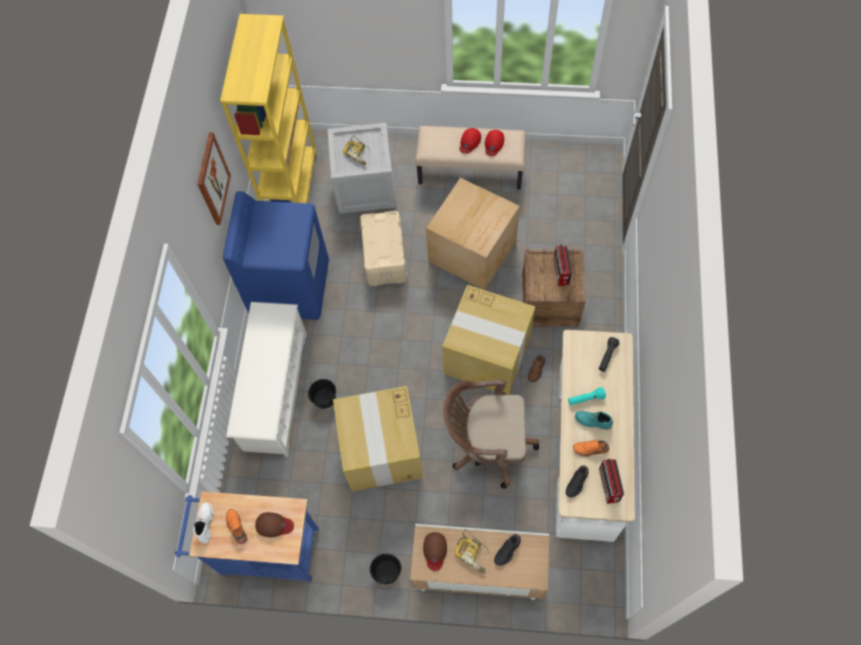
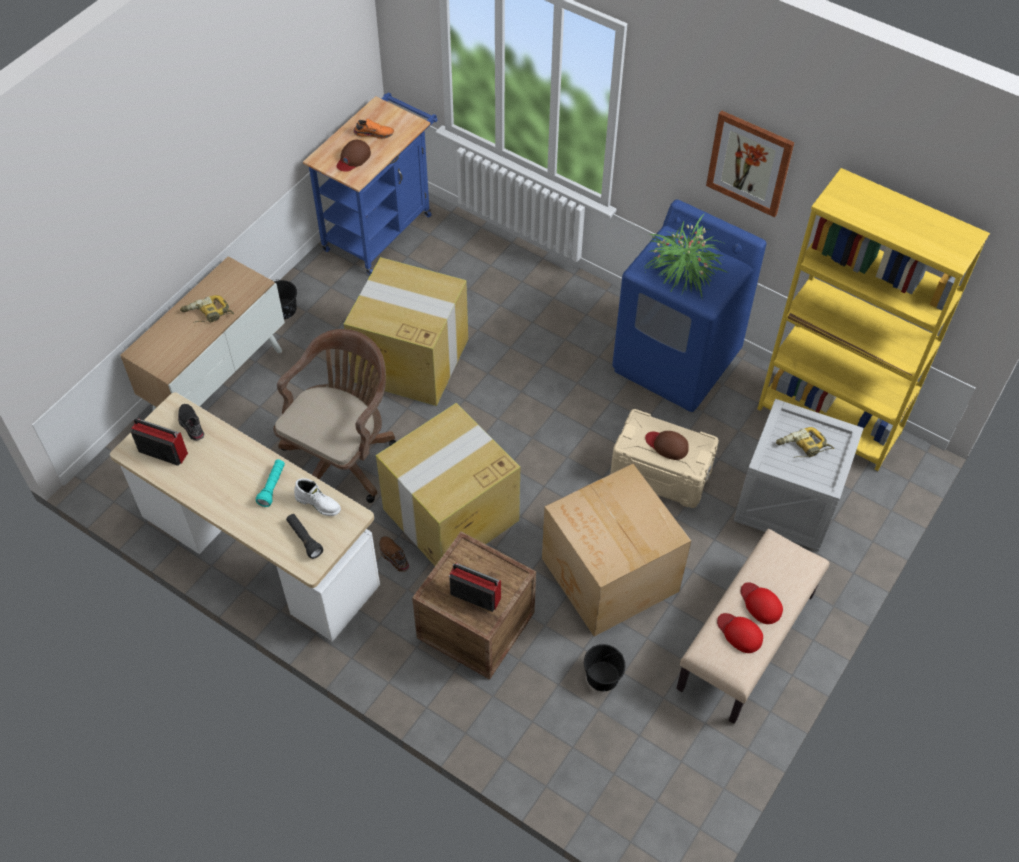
camera: 115 degrees right, 10 degrees down
white boot [193,502,213,543] -> white boot moved to [294,478,341,516]
white shoe rack [226,302,307,457] -> none
black bucket [308,379,336,409] -> black bucket moved to [584,644,625,691]
brown cap [423,532,447,571] -> brown cap moved to [645,431,689,460]
black shoe [494,534,521,566] -> none
orange shoe [573,440,610,457] -> none
turquoise boot [575,411,613,429] -> none
none -> potted plant [646,214,728,297]

